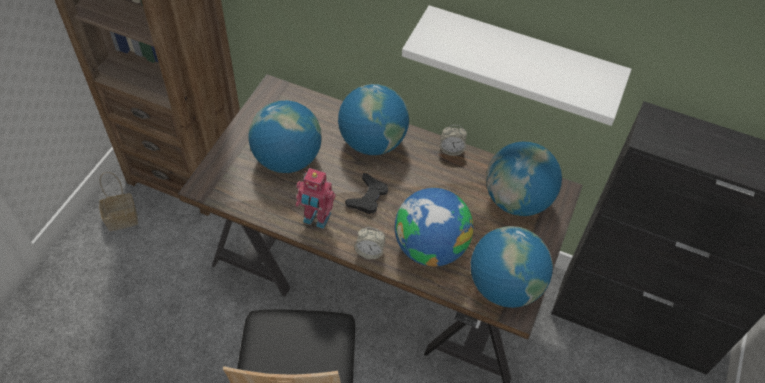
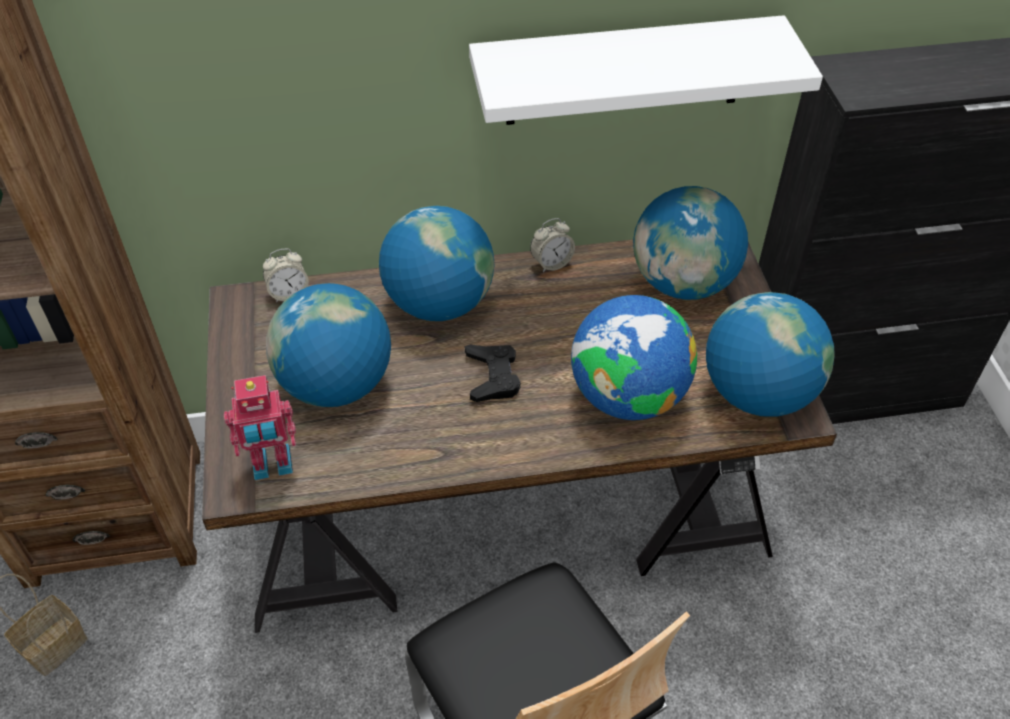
camera: 30 degrees left, 5 degrees down
toy robot [296,168,336,229] -> toy robot moved to [224,375,296,480]
alarm clock [355,227,385,259] -> alarm clock moved to [263,249,309,303]

